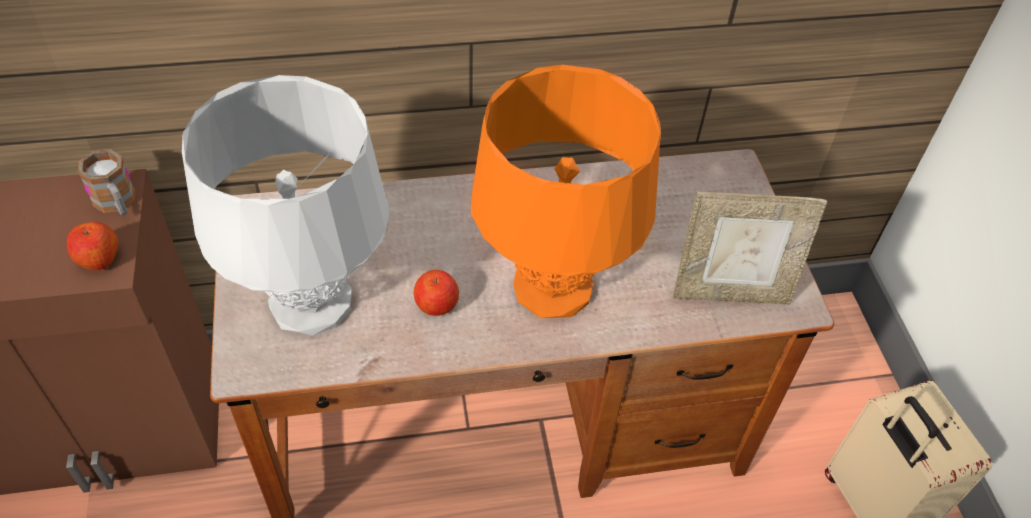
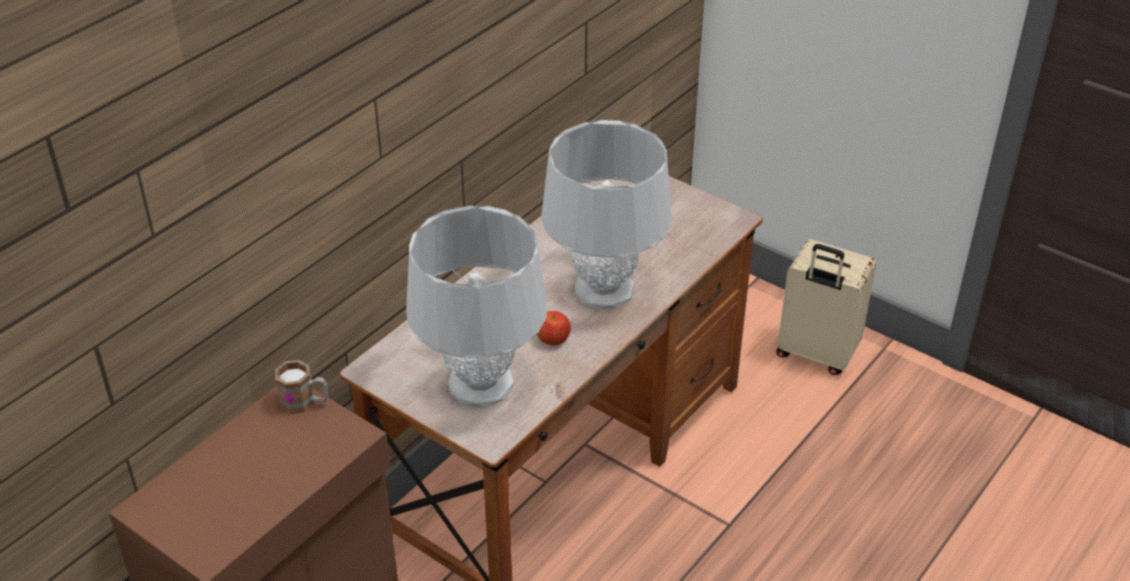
camera: 40 degrees left, 10 degrees down
apple [67,222,118,270] -> none
orange table lamp [471,65,661,318] -> grey table lamp [541,120,672,309]
picture frame [673,192,828,305] -> none

